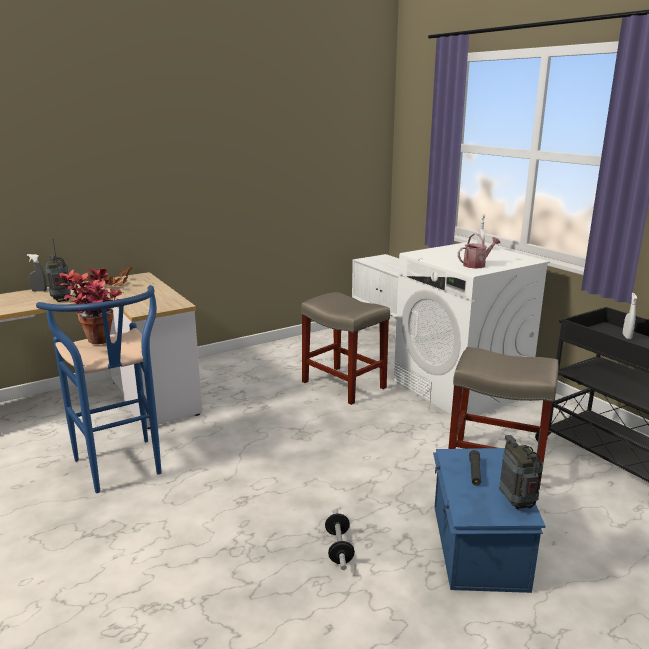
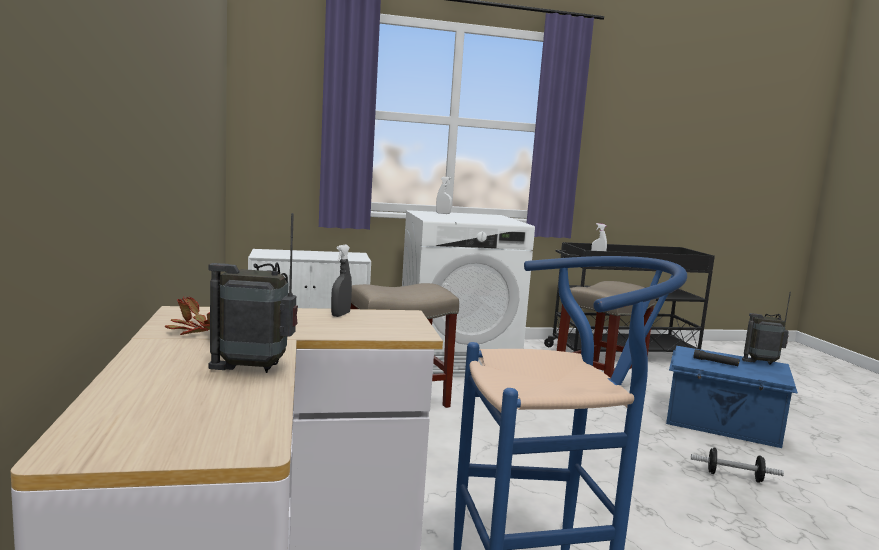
camera: 70 degrees left, 10 degrees down
grey spray bottle [27,254,47,292] -> grey spray bottle moved to [331,245,352,317]
potted plant [59,267,124,344] -> none
watering can [458,233,500,268] -> none

